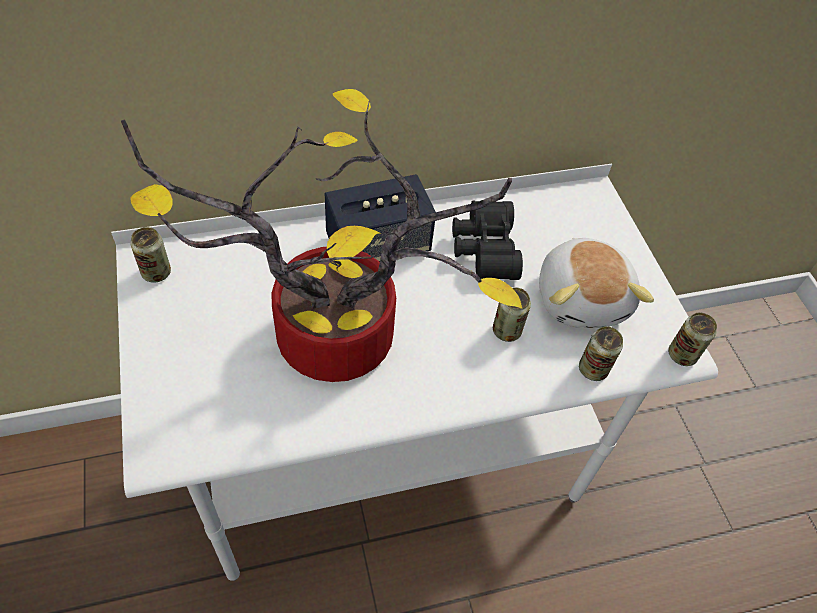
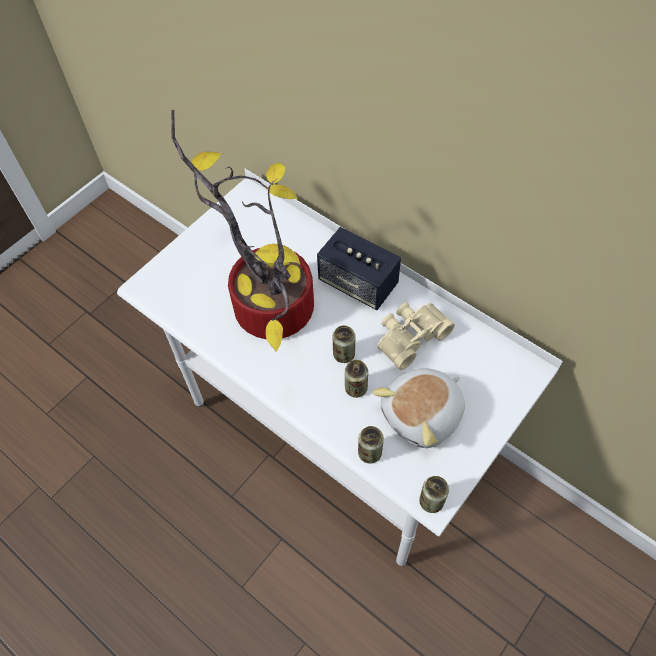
camera: 60 degrees right, 5 degrees up
can [130,227,171,283] -> can moved to [333,325,356,363]
black binoculars [452,201,523,280] -> beige binoculars [377,302,455,370]

